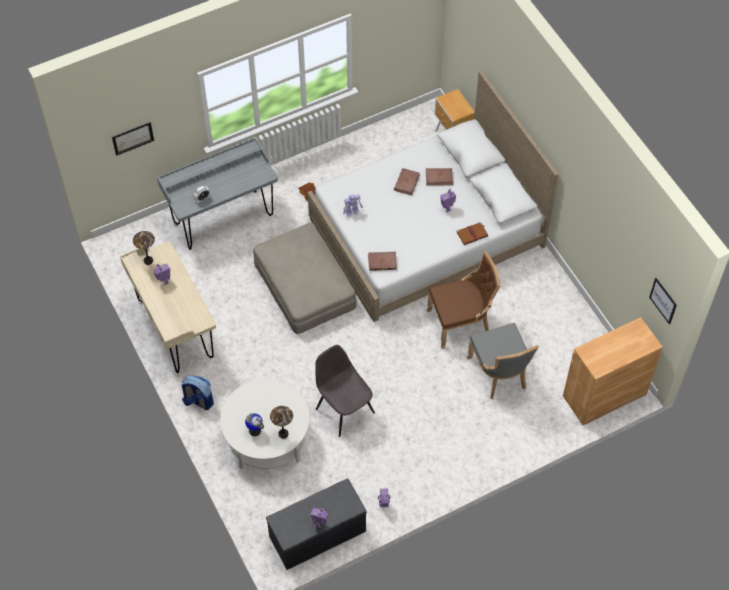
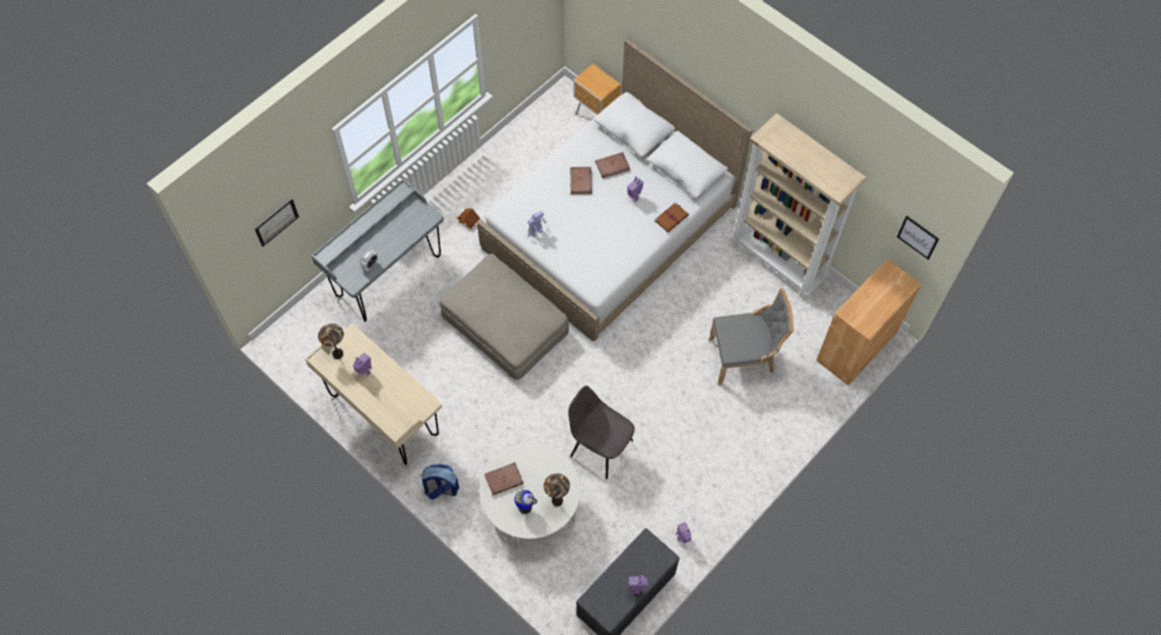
camera: 20 degrees left, 5 degrees up
brown book [368,252,397,271] -> brown book moved to [484,462,524,495]
brown chair [427,251,500,349] -> none
grey chair [467,323,539,399] -> grey chair turned 60 degrees counterclockwise [709,288,794,385]
none -> beige bookcase [731,113,866,300]

